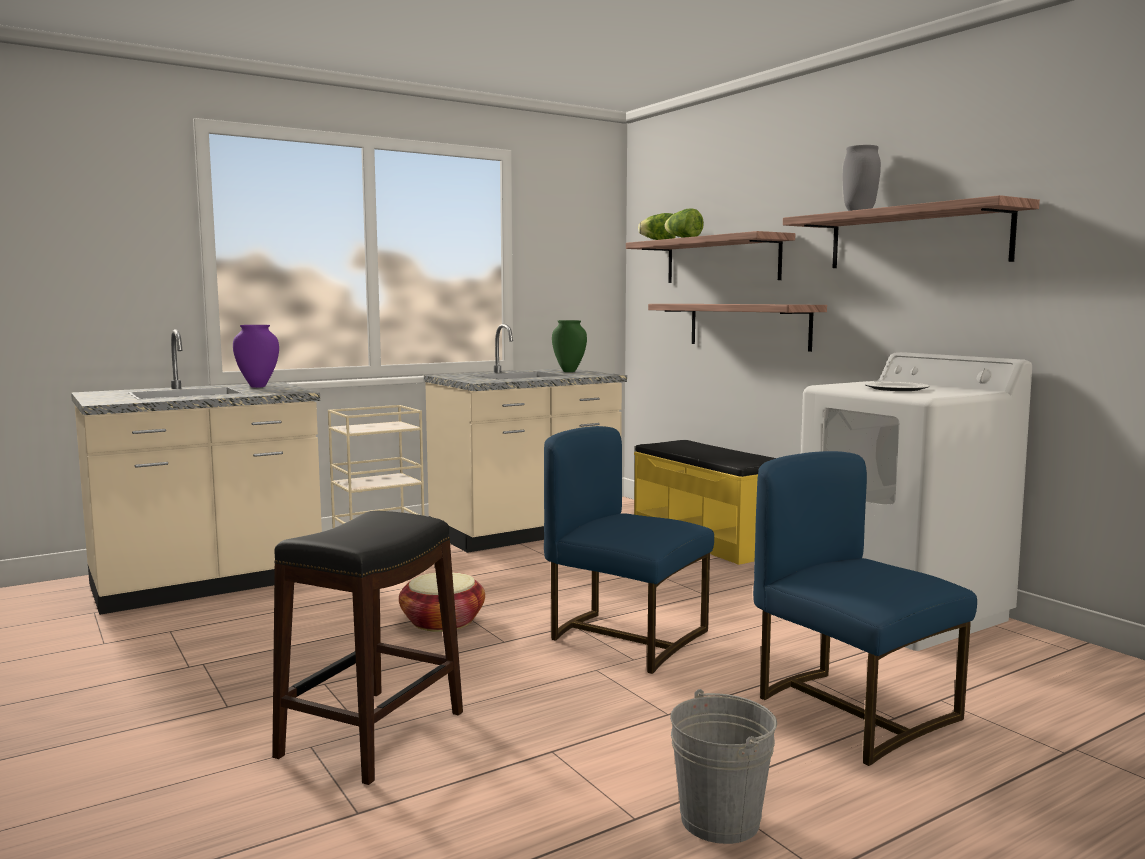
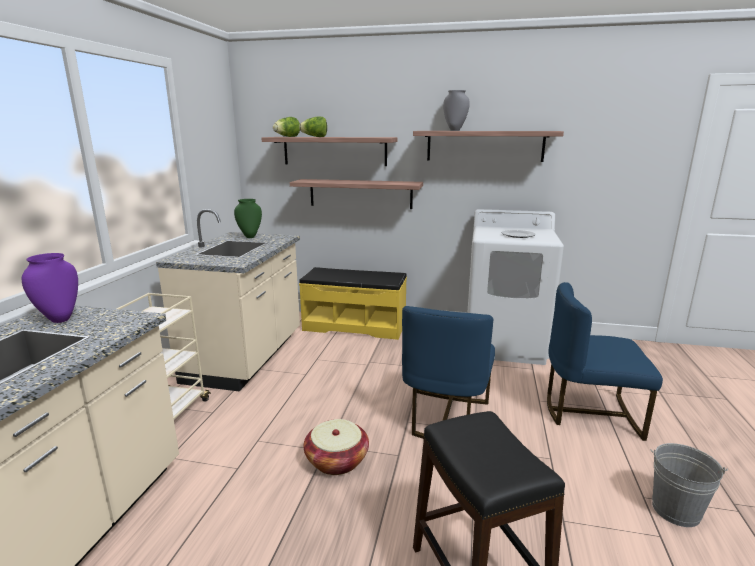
camera: 45 degrees left, 10 degrees up
blue chair [544,426,714,674] -> blue chair turned 60 degrees counterclockwise [402,306,495,439]

